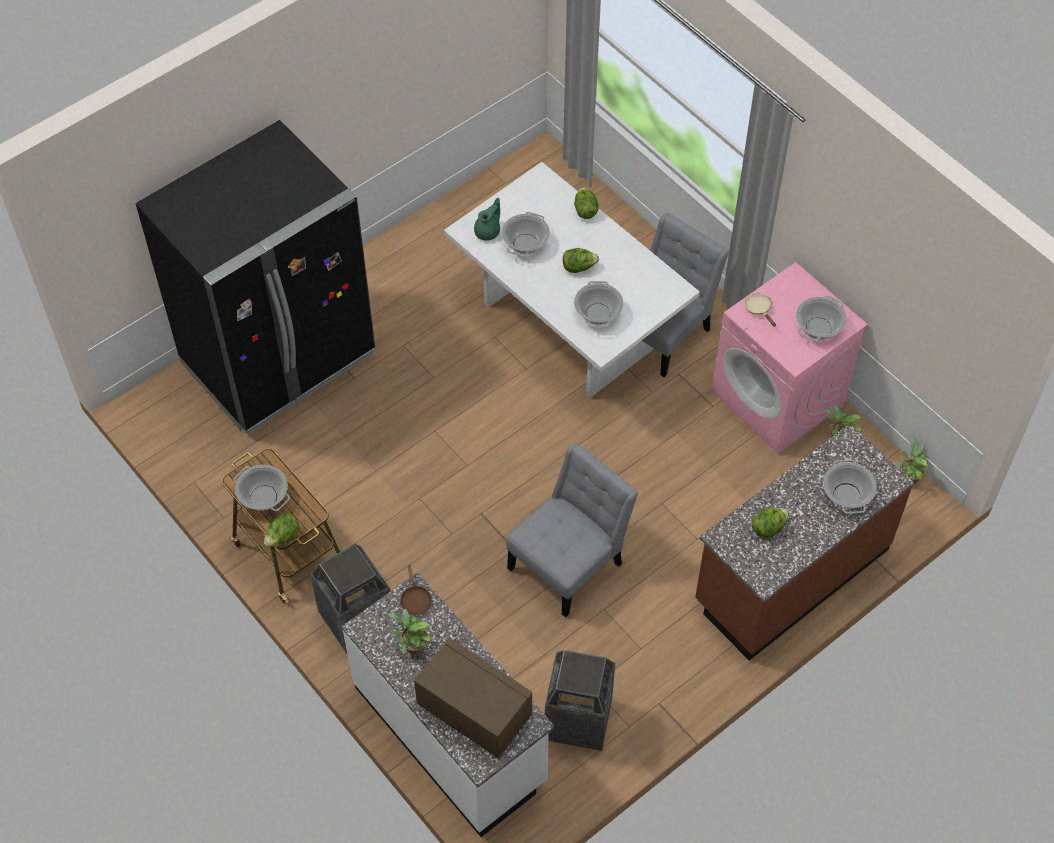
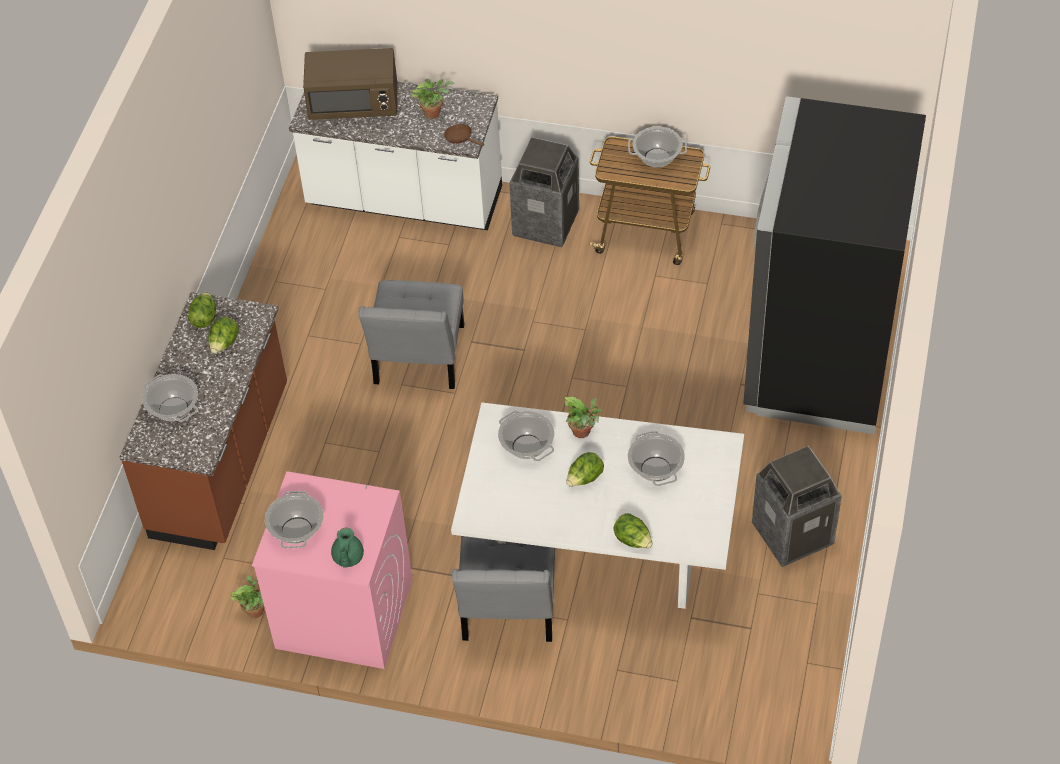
camera: 145 degrees right, 5 degrees down
lettuce [264,514,300,547] -> lettuce moved to [188,292,216,328]
green teapot [474,198,500,241] -> green teapot moved to [331,528,364,568]
trash can [545,650,616,751] -> trash can moved to [752,446,842,567]
beige frying pan [744,294,776,327] -> none
potted plant [896,437,928,484] -> potted plant moved to [564,397,602,438]

